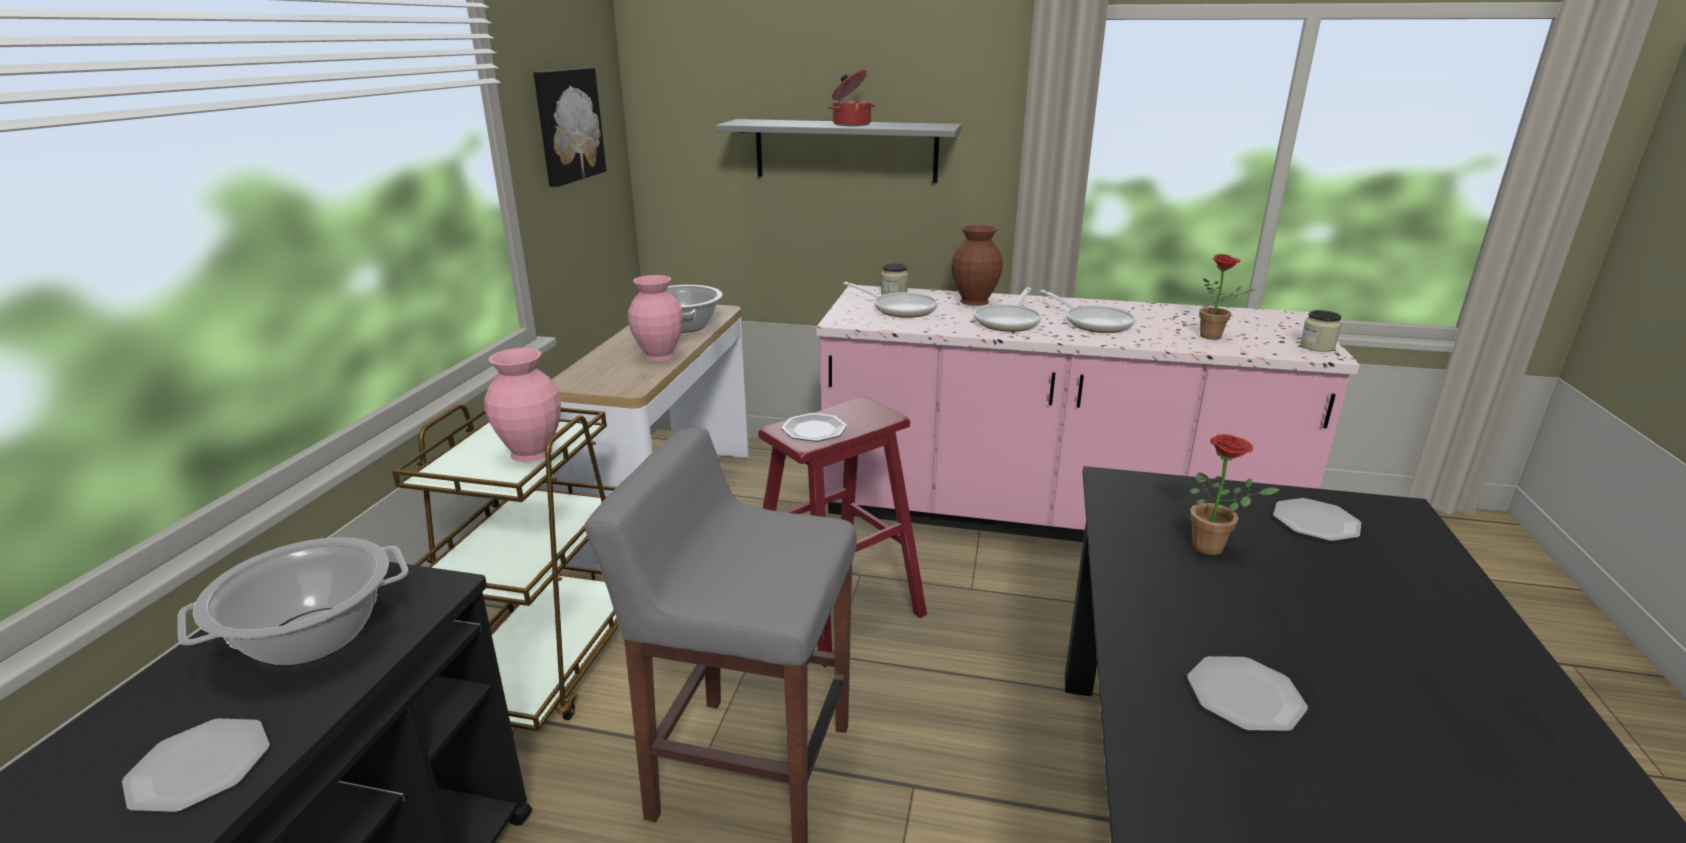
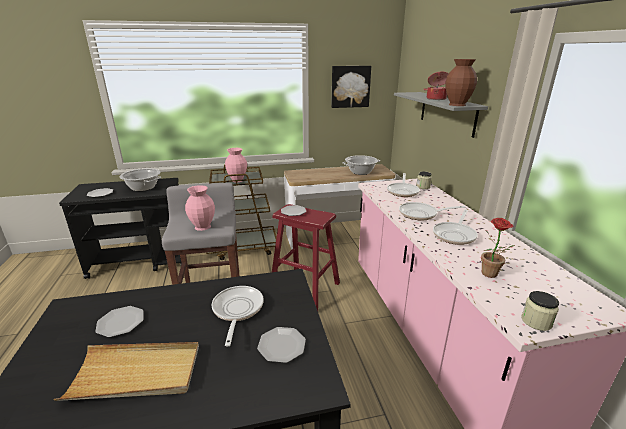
camera: 65 degrees right, 0 degrees up
pink vase [628,275,683,361] -> pink vase moved to [185,185,215,231]
brown vase [951,225,1003,306] -> brown vase moved to [446,59,477,106]
potted plant [1190,434,1279,555] -> frying pan [212,286,264,346]
none -> beige tray [54,342,199,401]

